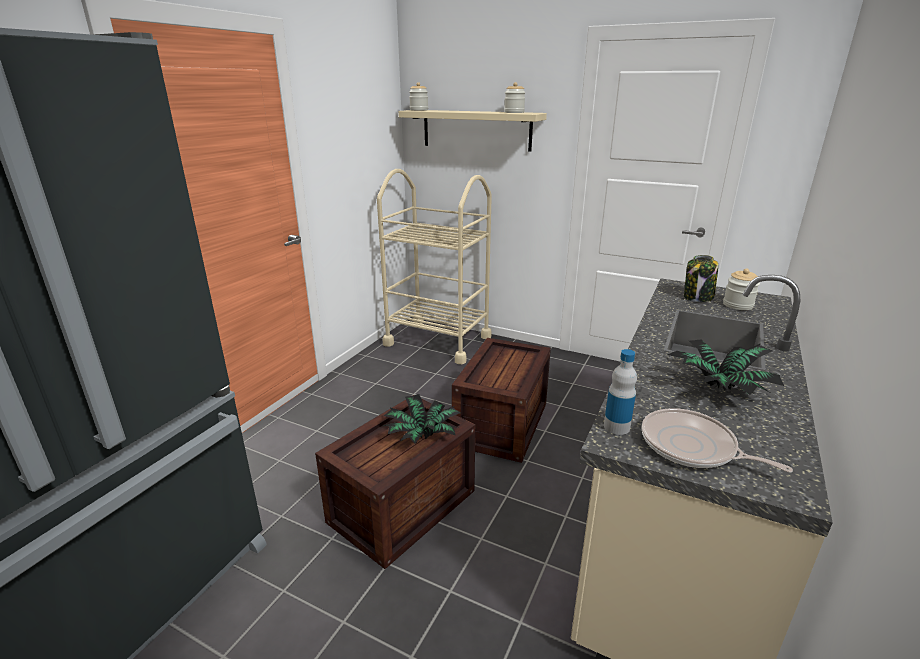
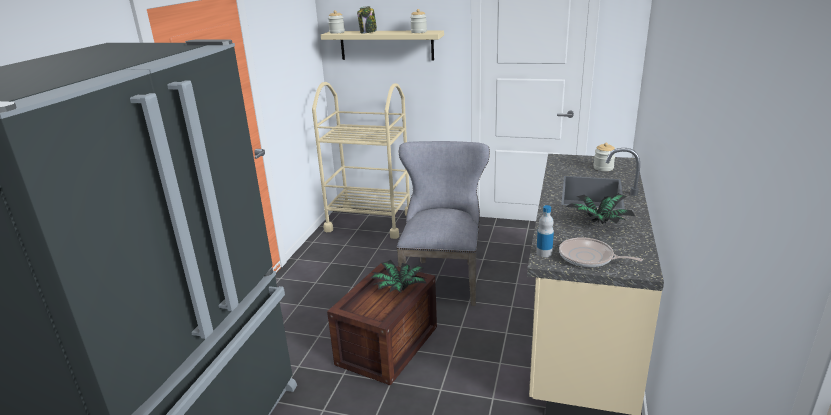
camera: 10 degrees left, 0 degrees up
crate [452,338,551,463] -> grey chair [397,141,490,306]
jar [684,255,718,302] -> jar moved to [357,6,377,33]

